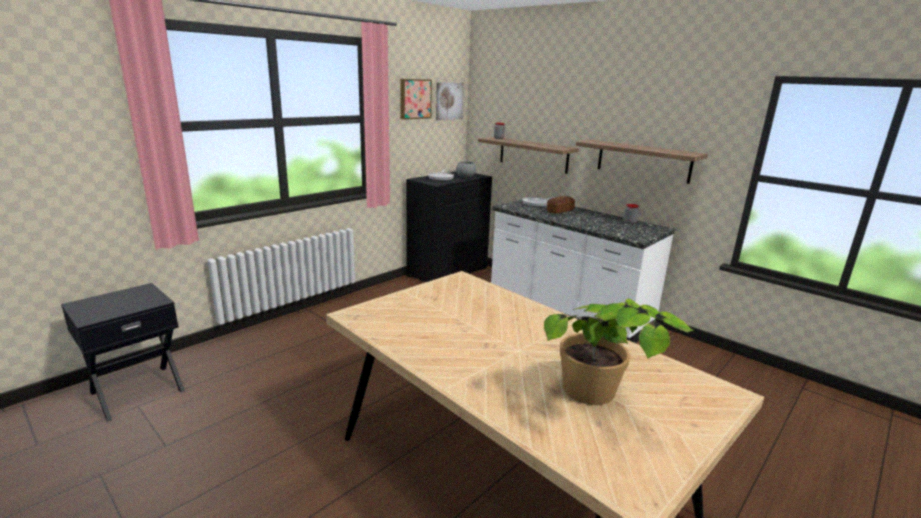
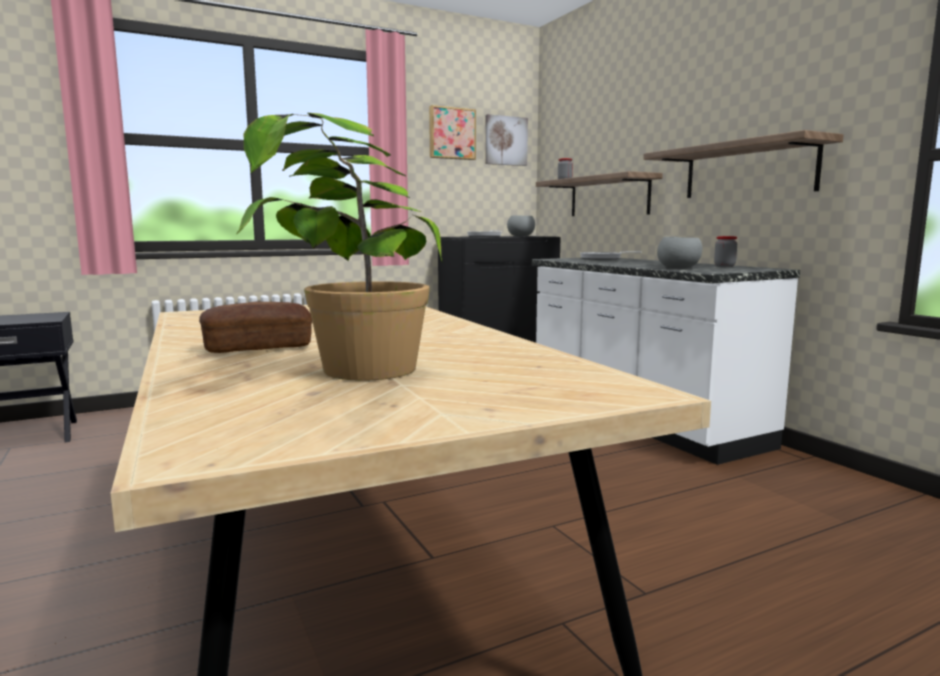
camera: 20 degrees right, 10 degrees down
bread [547,196,575,213] -> bread moved to [199,302,312,353]
none -> grey bowl [657,237,702,269]

